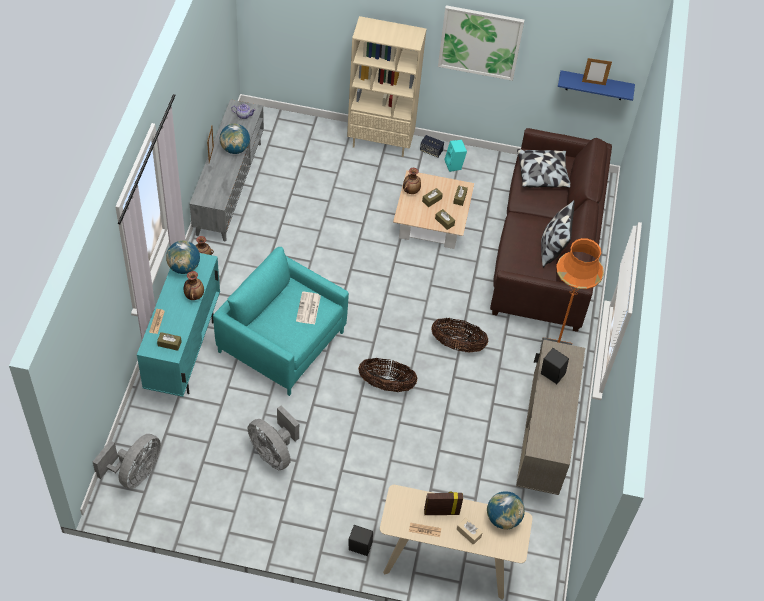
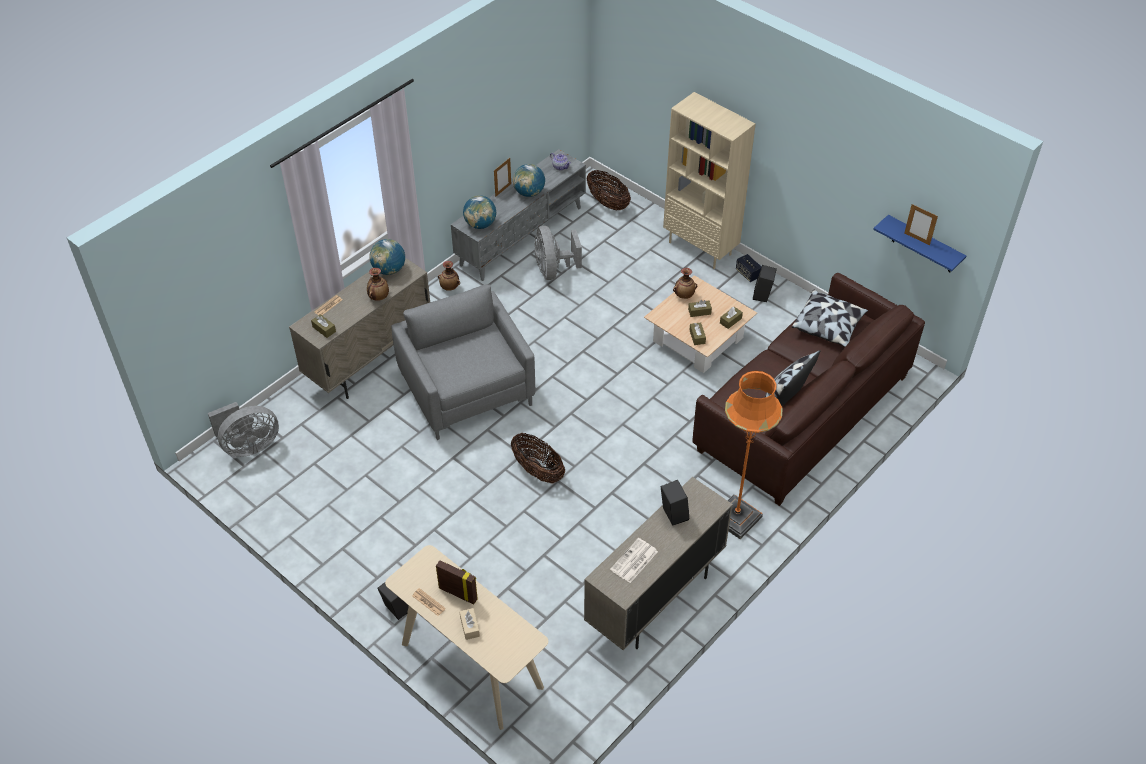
camera: 35 degrees right, 5 degrees down
turquoise cabinet [137,253,220,397] -> beige cabinet [289,258,430,399]
turquoise armchair [213,247,349,396] -> grey armchair [391,284,535,440]
grey fan [248,405,299,470] -> grey fan moved to [535,226,582,280]
newspaper [296,292,321,324] -> newspaper moved to [610,538,658,583]
basket [431,318,488,352] -> basket moved to [587,170,631,210]
picture [438,5,524,81] -> none
turquoise speaker [444,140,467,172] -> black speaker [753,265,777,302]
globe [487,491,525,530] -> globe moved to [463,195,496,229]

